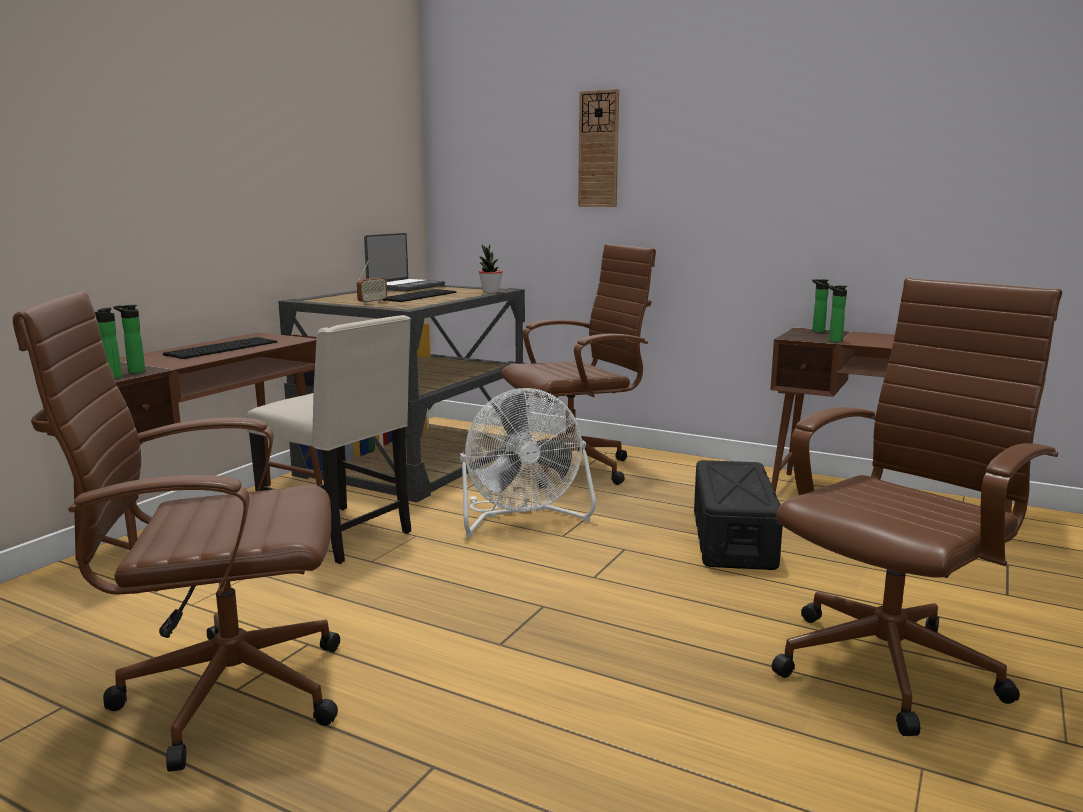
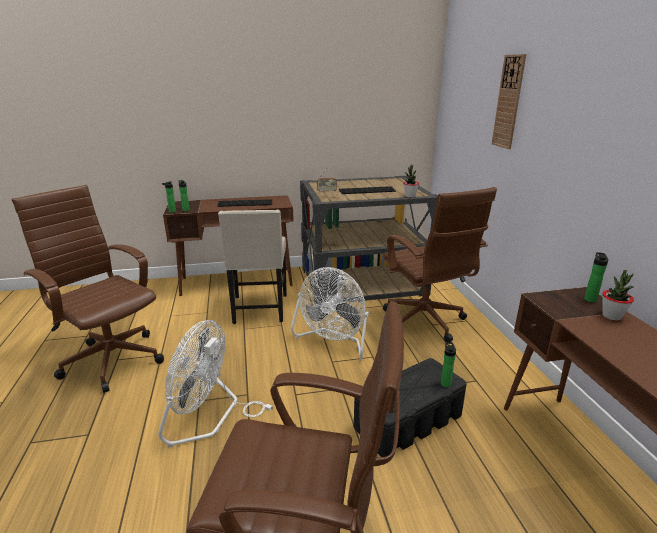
camera: 50 degrees right, 10 degrees up
laptop [364,233,445,292] -> none
brown office chair [502,244,656,489] -> brown office chair turned 45 degrees clockwise [383,187,497,342]
bottle [828,285,847,342] -> bottle moved to [441,342,456,388]
none -> white fan [158,320,273,448]
none -> potted plant [602,270,634,321]

